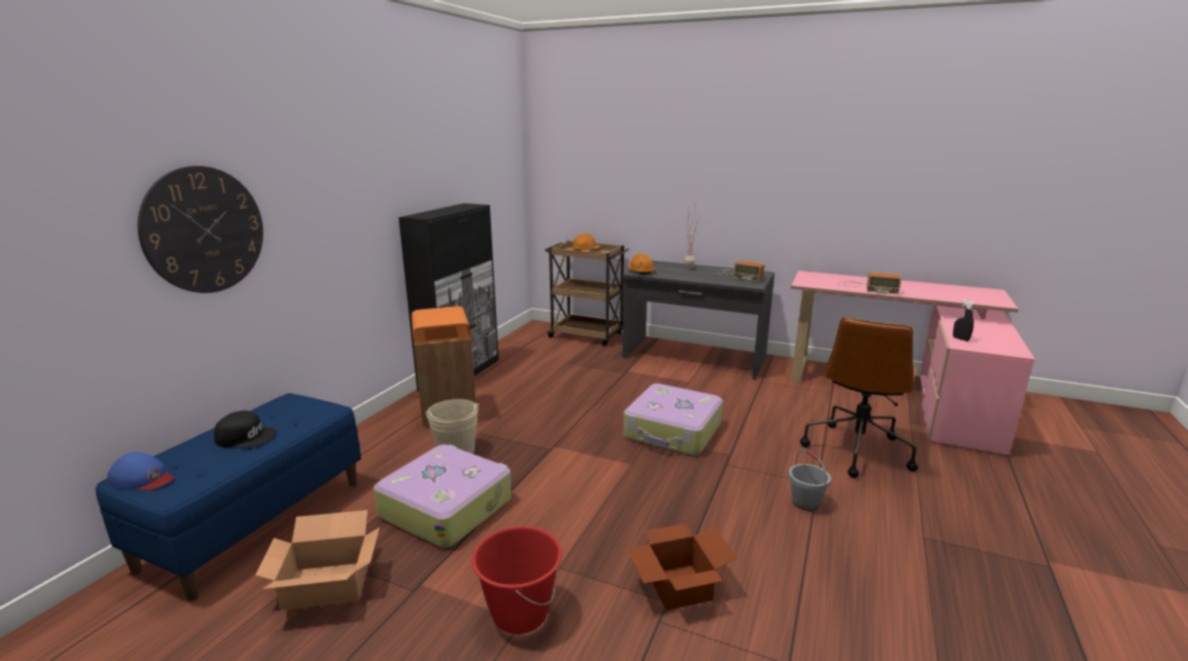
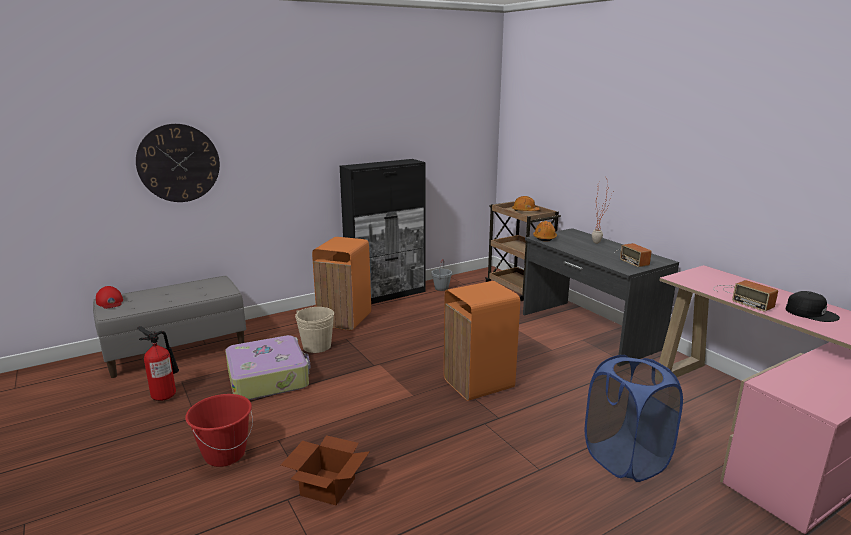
camera: 35 degrees right, 0 degrees up
blue bench [96,393,361,601] -> grey bench [93,276,246,378]
blue cap [107,452,174,490] -> red cap [96,286,123,309]
black cap [214,411,277,448] -> black cap moved to [786,291,840,322]
cardboard box [255,510,380,610] -> fire extinguisher [137,326,179,401]
suitcase [623,383,723,455] -> orange trash can [444,281,520,401]
grey bucket [789,449,831,511] -> grey bucket moved to [431,259,452,291]
brown office chair [800,317,918,478] -> blue laundry basket [585,355,683,482]
black spray bottle [953,299,975,341] -> none

